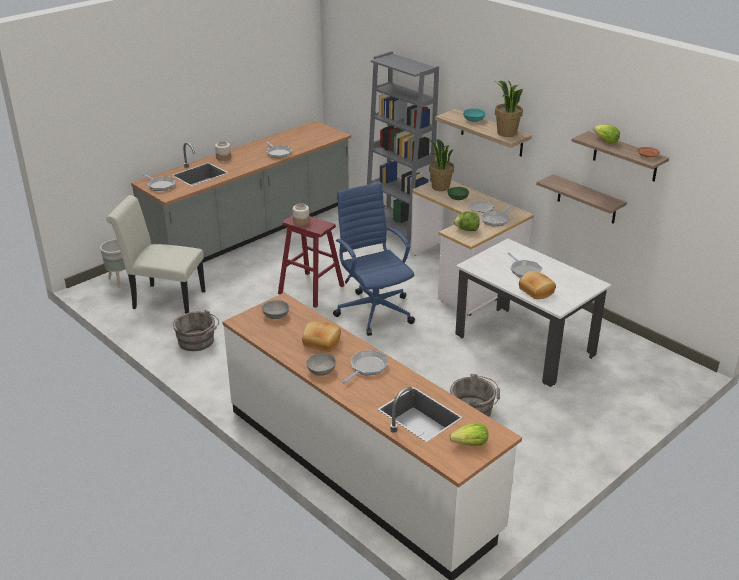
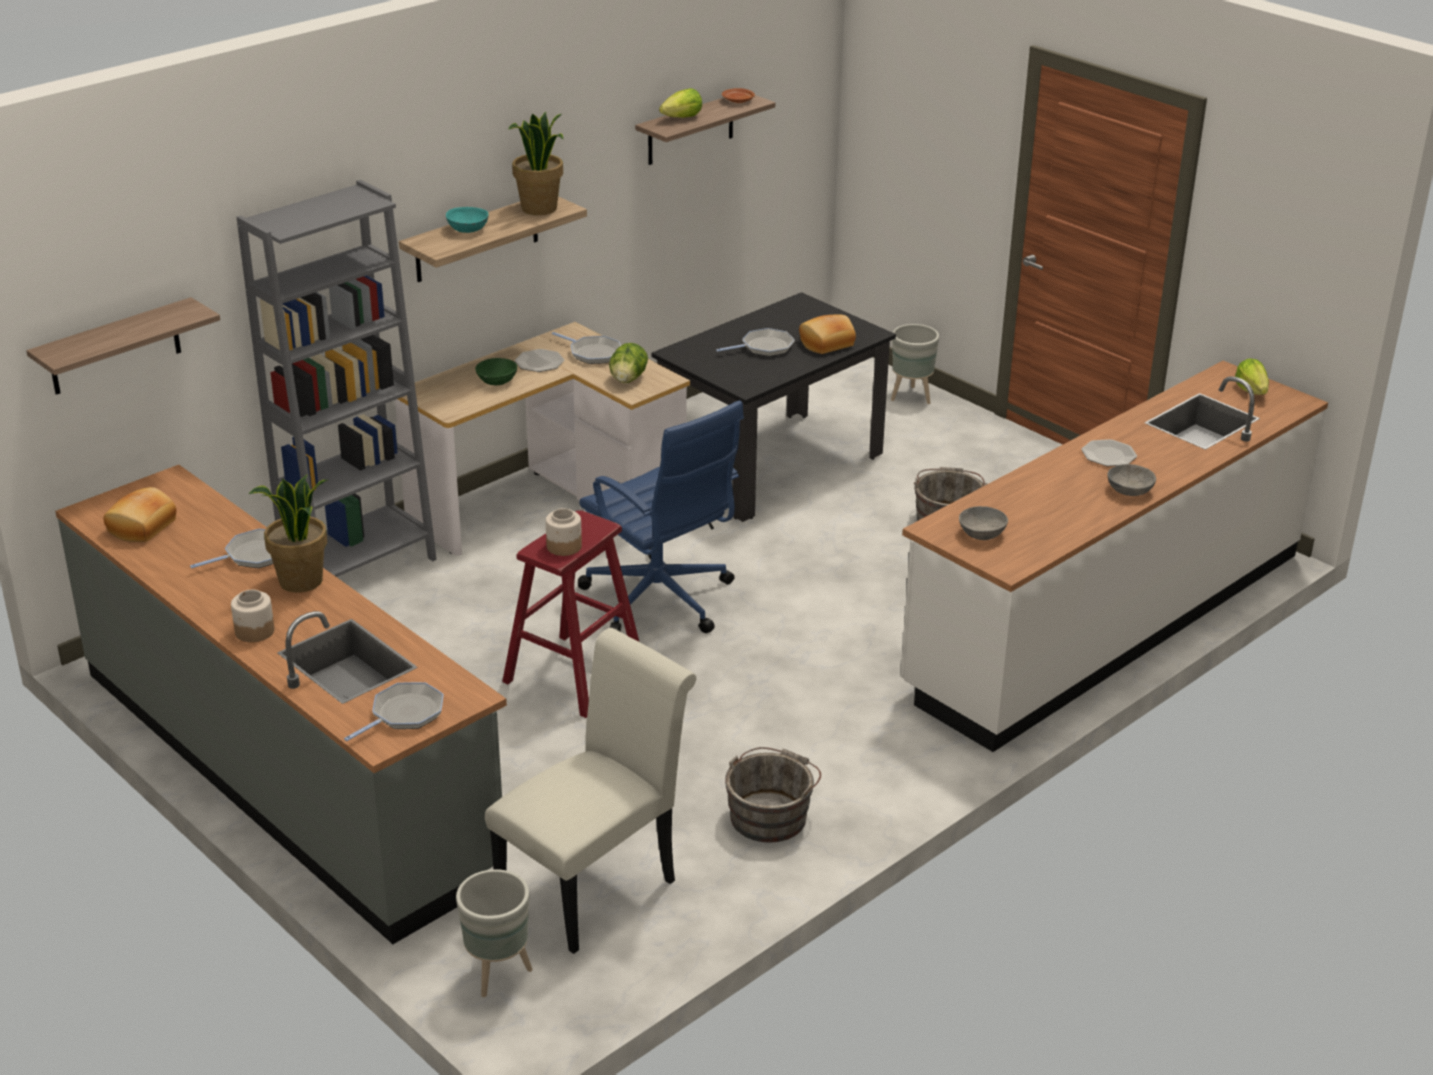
camera: 90 degrees left, 0 degrees up
white chair [106,195,205,314] -> white chair turned 150 degrees counterclockwise [485,628,696,954]
bread [302,321,341,352] -> bread moved to [104,487,176,542]
blue office chair [333,183,415,336] -> blue office chair turned 105 degrees counterclockwise [578,400,744,633]
frying pan [343,350,388,384] -> plate [1081,439,1137,466]
potted plant [429,139,454,191] -> potted plant moved to [249,475,327,593]
white dining table [455,238,611,387] -> black dining table [651,292,896,522]
shelf [536,174,627,224] -> shelf moved to [26,297,220,395]
none -> grey planter [891,324,939,404]

